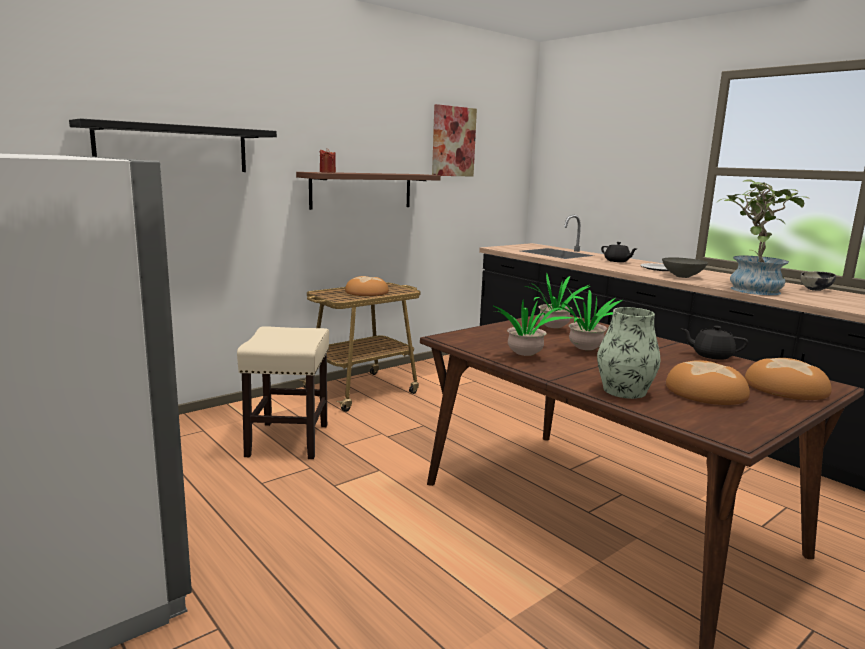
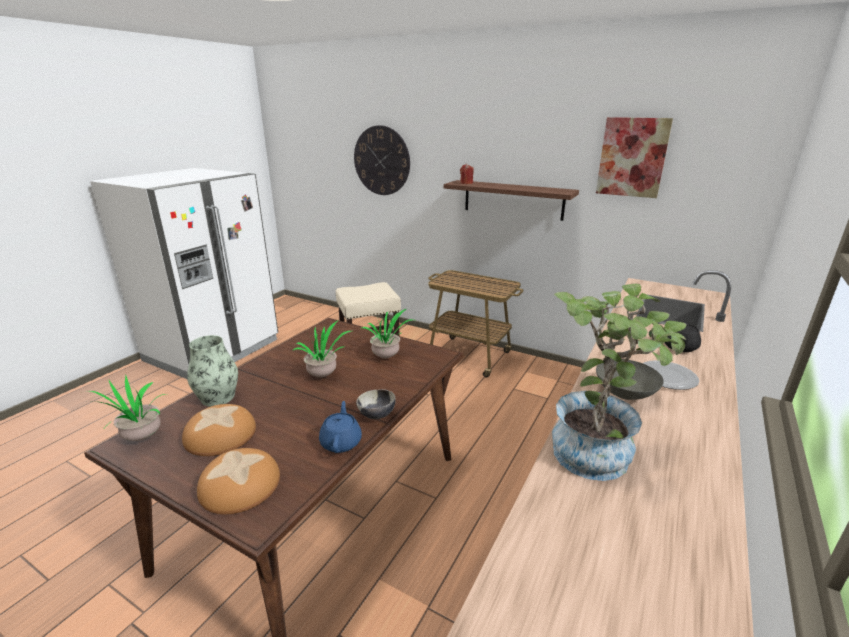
camera: 70 degrees right, 10 degrees up
black shelf [69,118,277,172] -> wall clock [354,125,410,195]
bread [345,276,389,296] -> none
potted plant [492,298,573,356] -> potted plant moved to [90,376,165,441]
black teapot [680,326,748,360] -> blue teapot [319,401,362,453]
bowl [800,271,836,291] -> bowl moved to [356,389,396,419]

